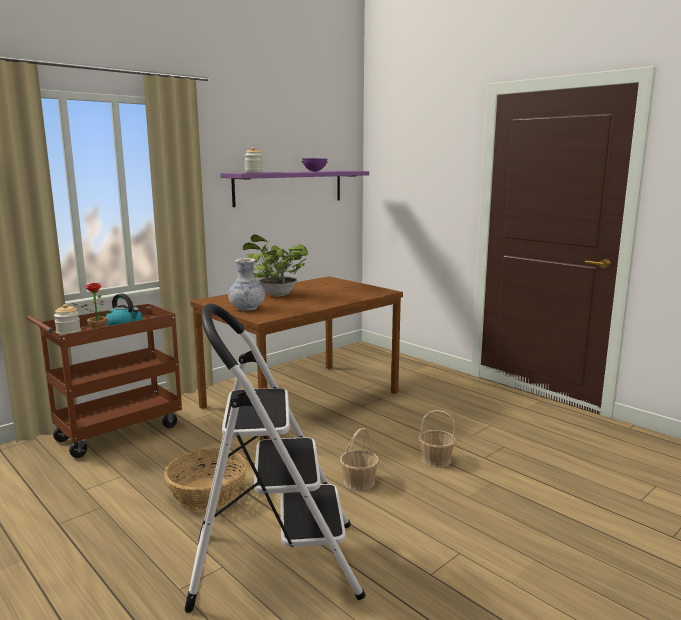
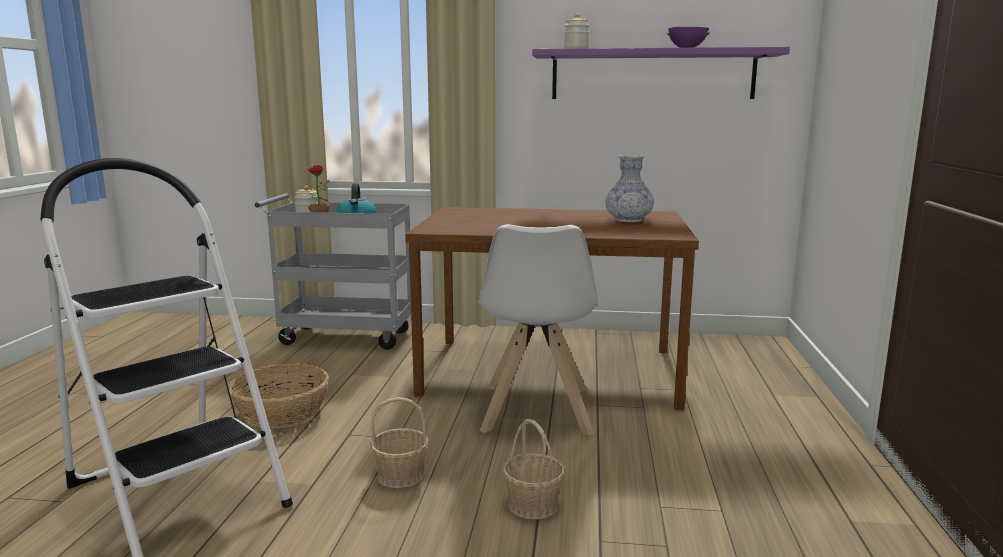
camera: 50 degrees right, 0 degrees up
brown cart [27,304,182,458] -> grey cart [255,193,411,349]
vase [228,258,265,311] -> vase moved to [605,154,654,222]
potted plant [243,234,308,297] -> none
none -> chair [478,224,598,436]

